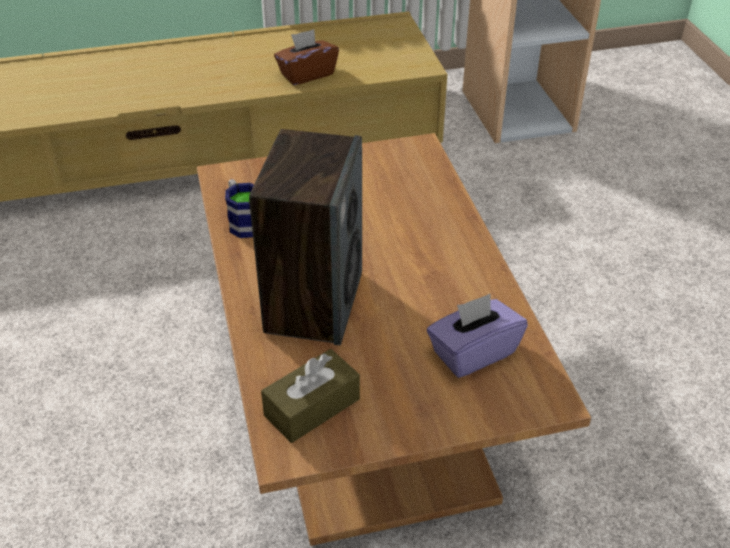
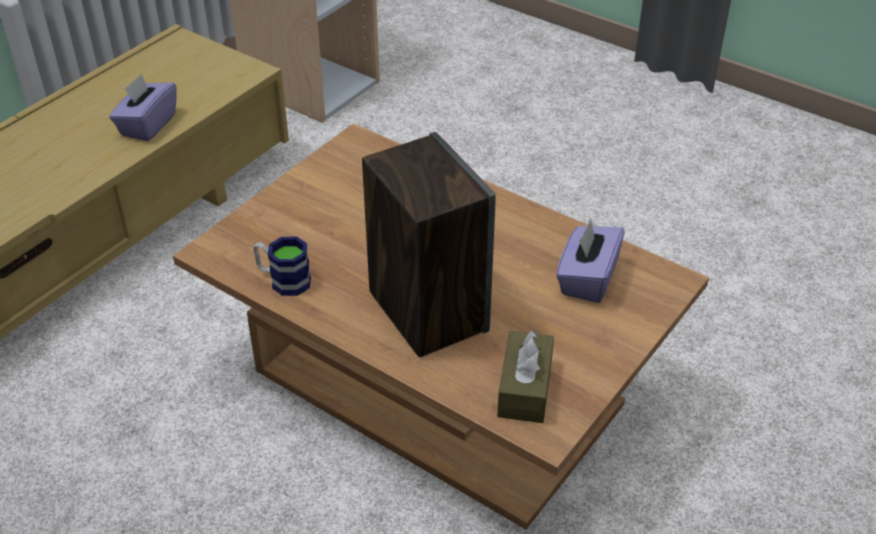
camera: 40 degrees left, 0 degrees up
brown tissue box [274,29,339,85] -> purple tissue box [110,74,176,141]

